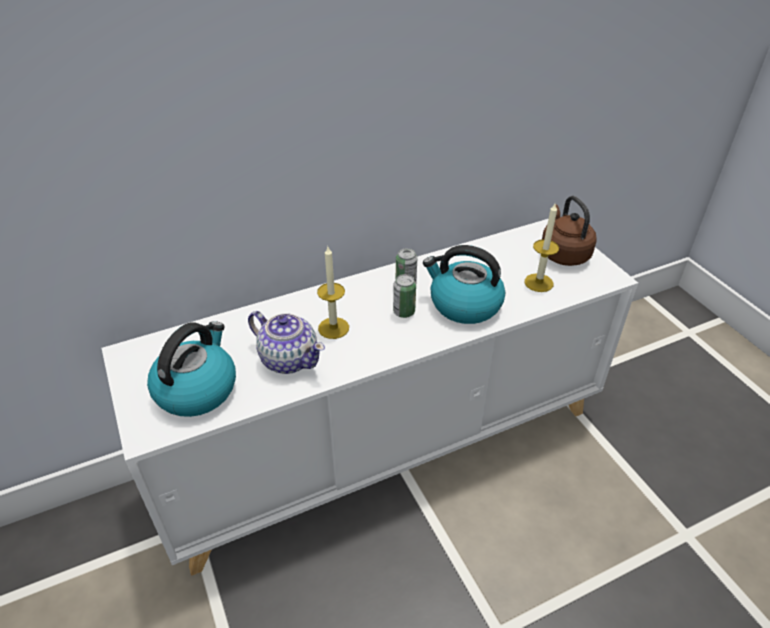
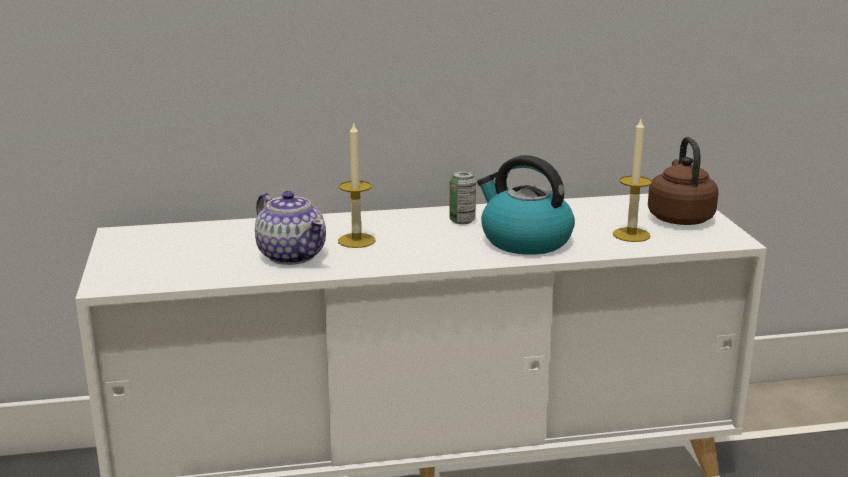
camera: 15 degrees right, 20 degrees down
kettle [147,321,236,417] -> none
can [393,274,416,318] -> none

